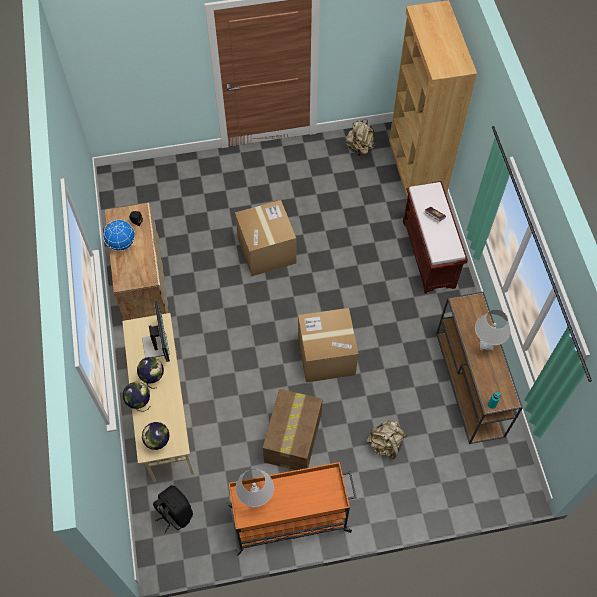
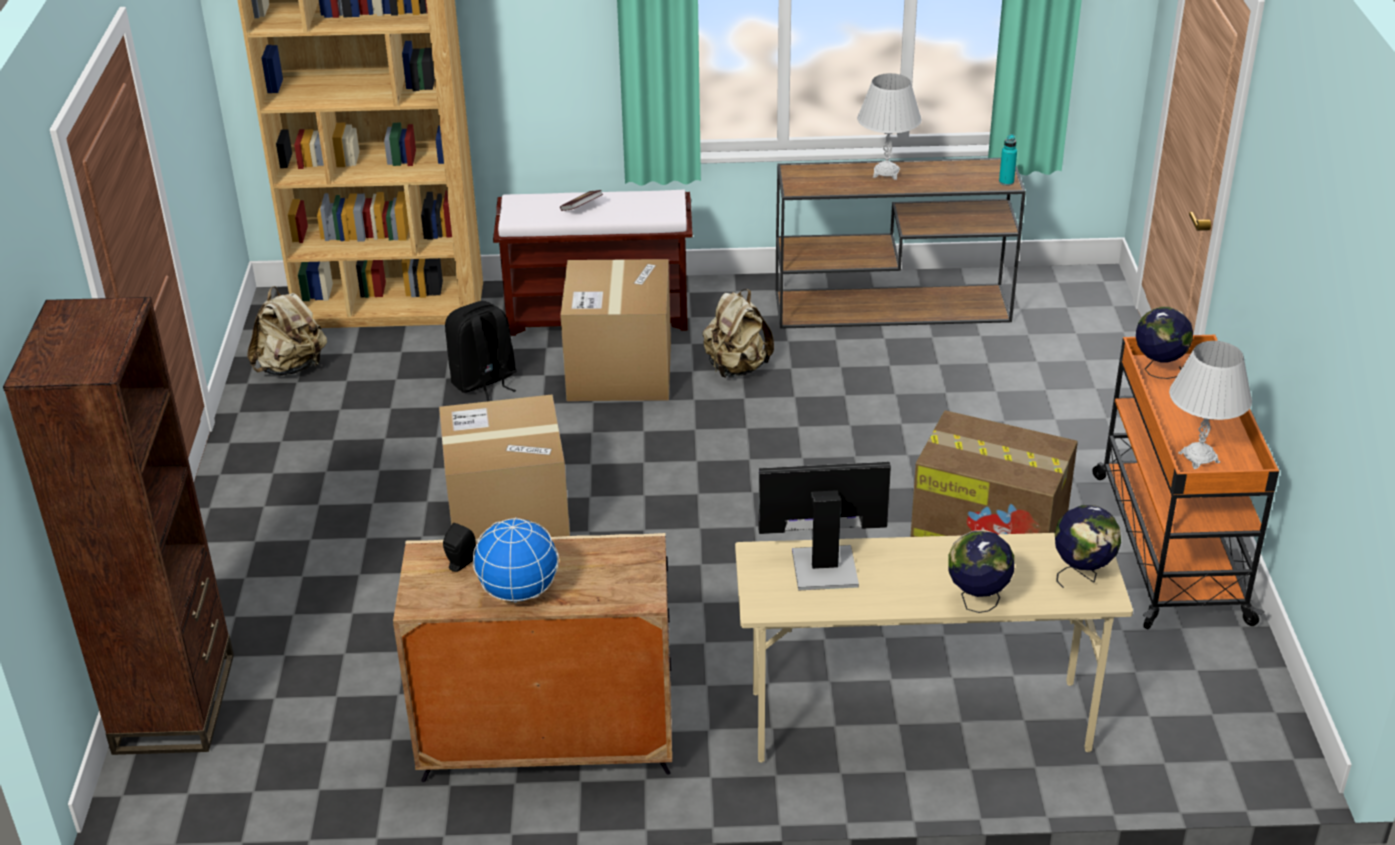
camera: 80 degrees left, 25 degrees down
globe [137,357,164,389] -> globe moved to [1136,307,1193,379]
black backpack [153,485,193,533] -> black backpack moved to [445,301,517,401]
cardboard box [298,308,358,382] -> cardboard box moved to [560,259,671,401]
beige backpack [367,420,407,459] -> beige backpack moved to [702,289,774,378]
none -> brown bookcase [3,297,234,755]

